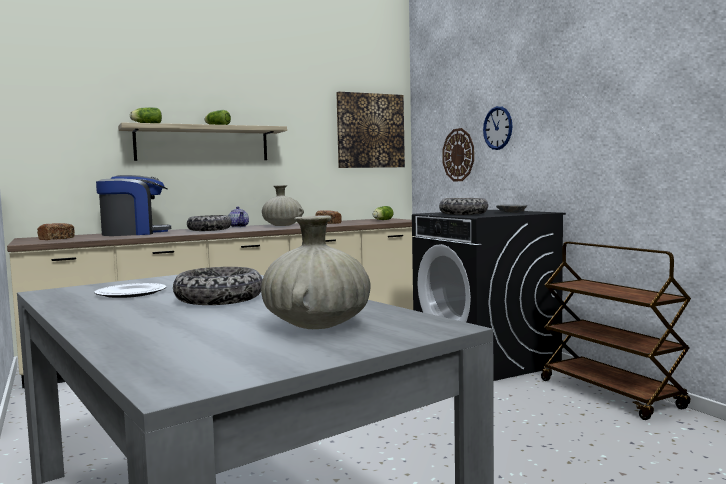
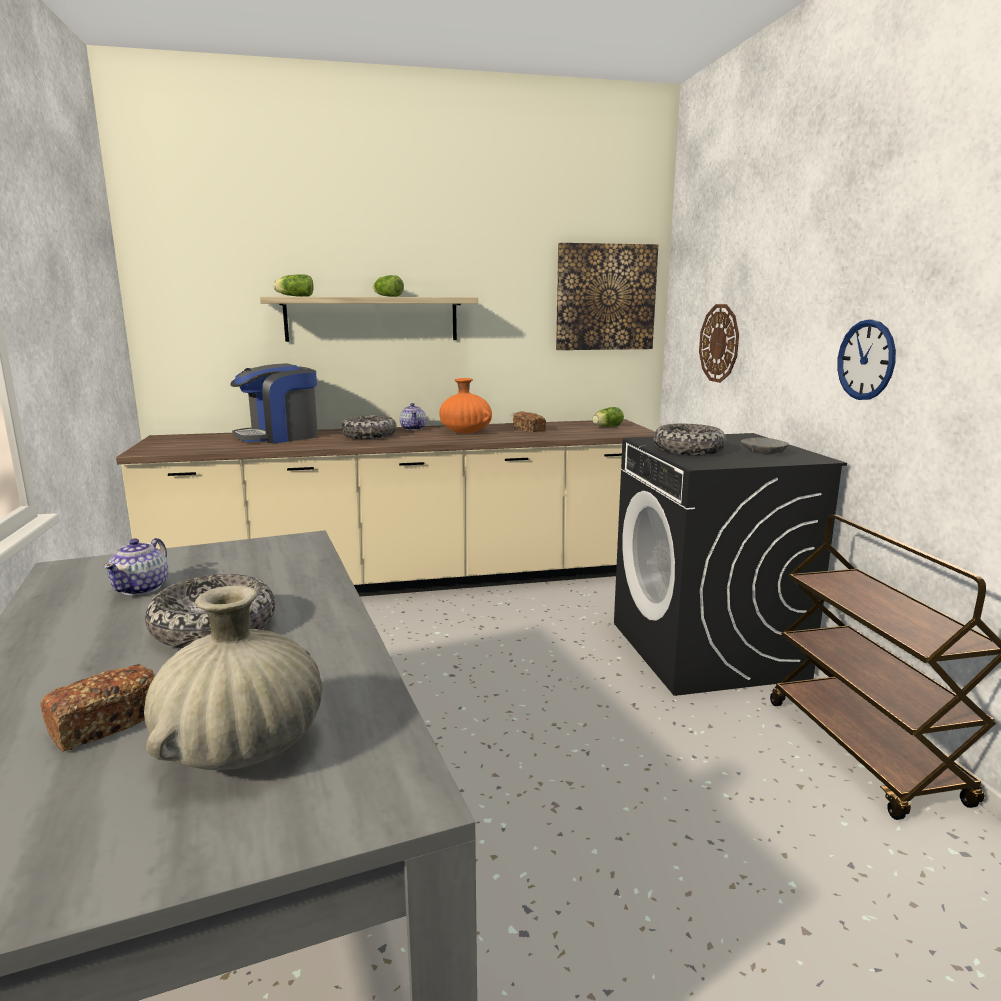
camera: 15 degrees right, 10 degrees up
bread [37,223,75,240] -> bread moved to [40,664,156,751]
plate [94,283,167,298] -> teapot [103,538,168,595]
coffee machine [96,175,171,236] -> coffee machine turned 150 degrees clockwise [230,364,318,444]
beige vase [262,185,304,226] -> orange vase [439,378,492,433]
wall clock [483,106,512,150] -> wall clock moved to [837,319,896,400]

